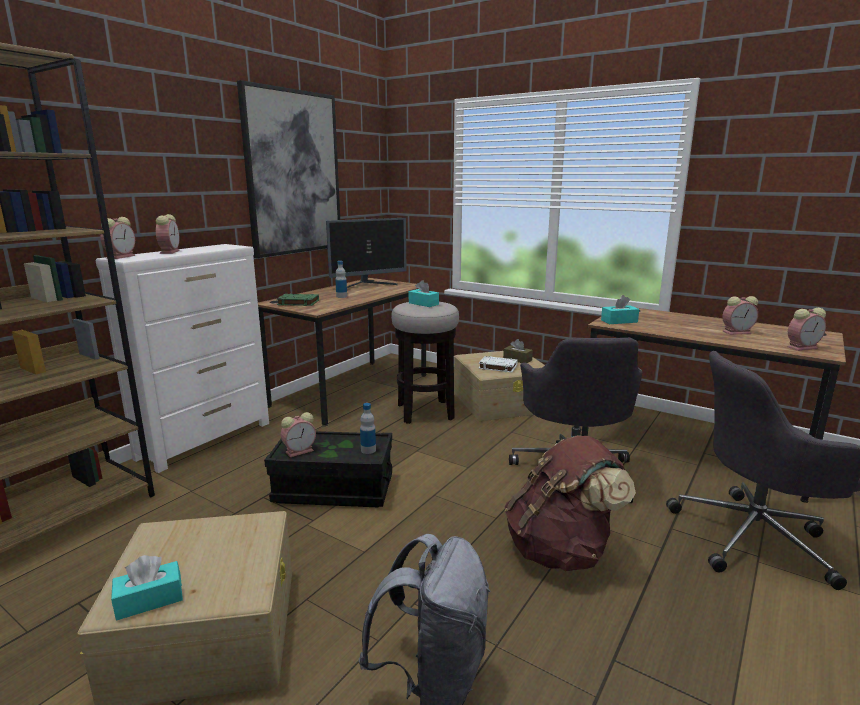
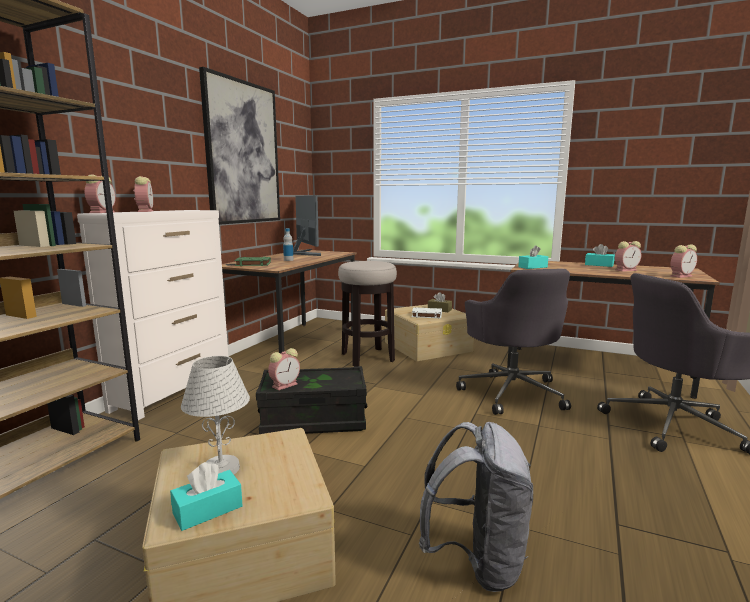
camera: 10 degrees left, 5 degrees down
monitor [326,218,407,288] -> monitor turned 75 degrees counterclockwise [293,196,321,256]
bottle [360,403,376,454] -> none
turquoise tissue box [409,280,439,307] -> turquoise tissue box moved to [585,244,615,267]
brown backpack [505,435,636,571] -> none
none -> white table lamp [181,356,250,474]

